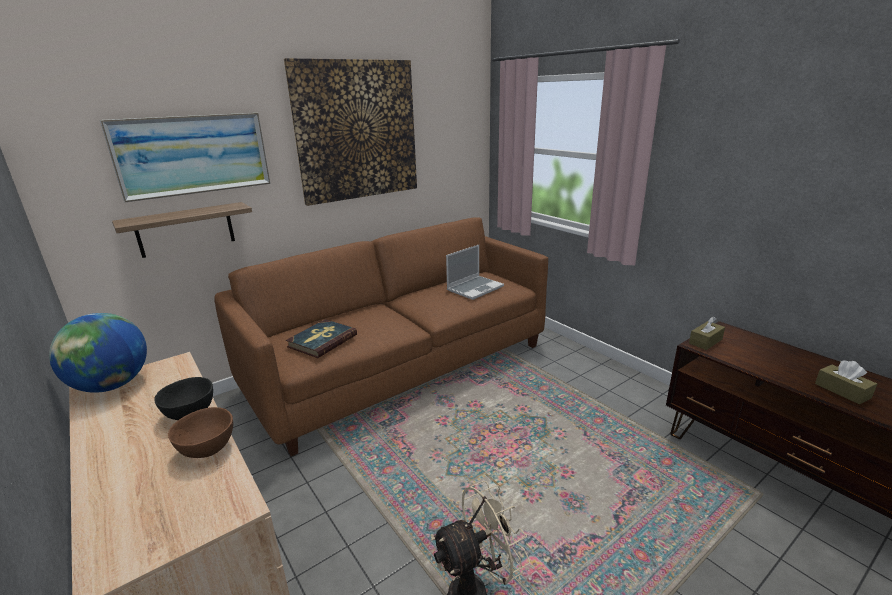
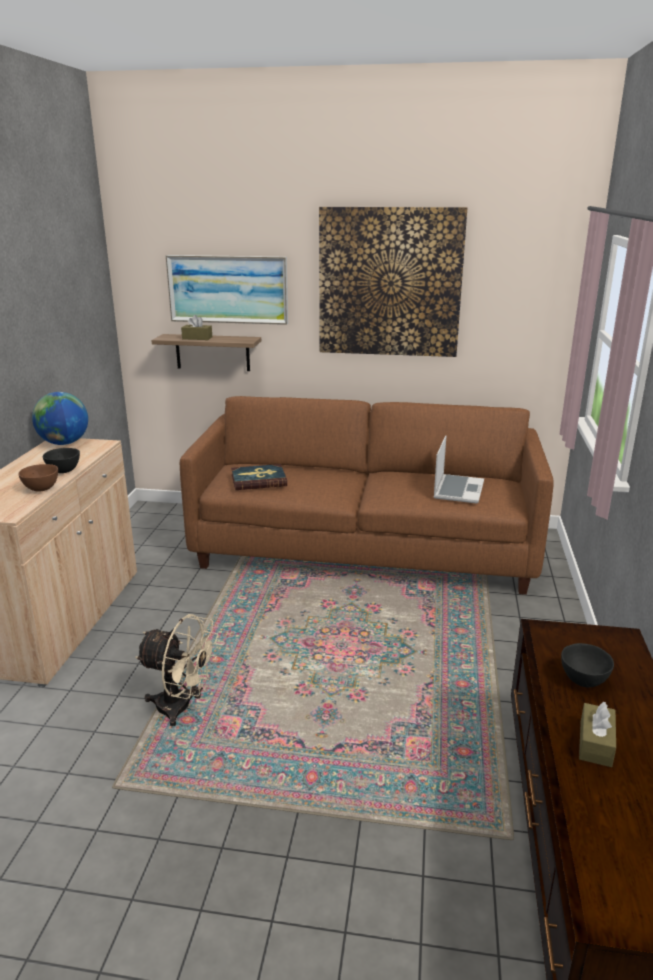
camera: 45 degrees right, 0 degrees up
laptop [446,245,504,300] -> laptop turned 75 degrees counterclockwise [434,436,484,504]
brown tissue box [689,317,725,350] -> brown tissue box moved to [181,315,212,340]
none -> black bowl [561,643,614,688]

